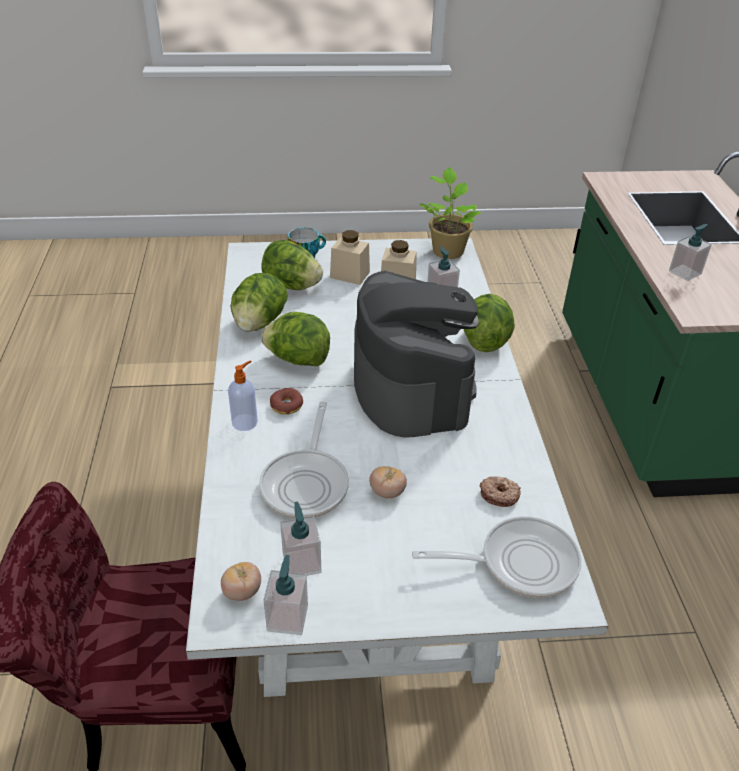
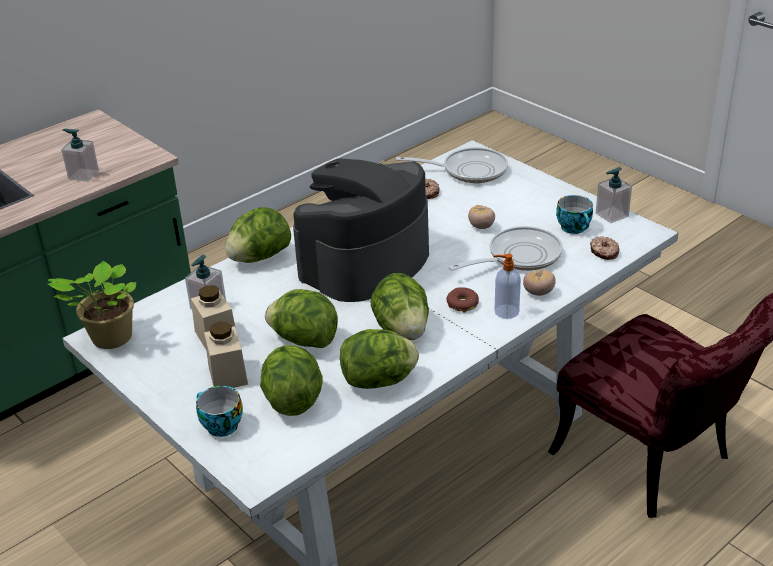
camera: 125 degrees left, 5 degrees down
tomato [221,562,261,601] -> tomato moved to [523,270,556,296]
soap dispenser [280,502,321,576] -> cup [556,195,593,234]
frying pan [412,516,582,598] -> frying pan turned 135 degrees clockwise [396,147,508,183]
none -> lettuce [265,289,338,348]
none -> donut [590,236,620,260]

